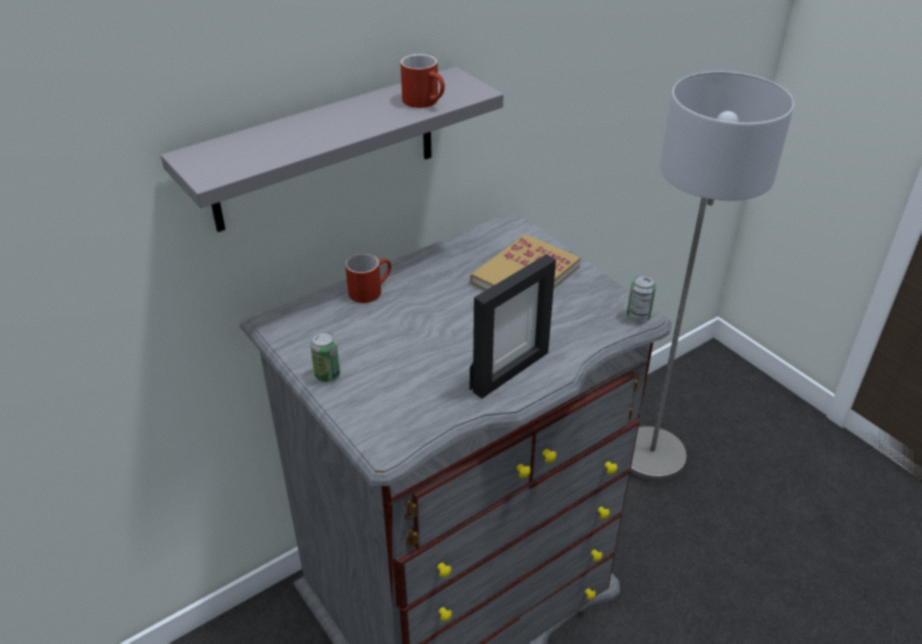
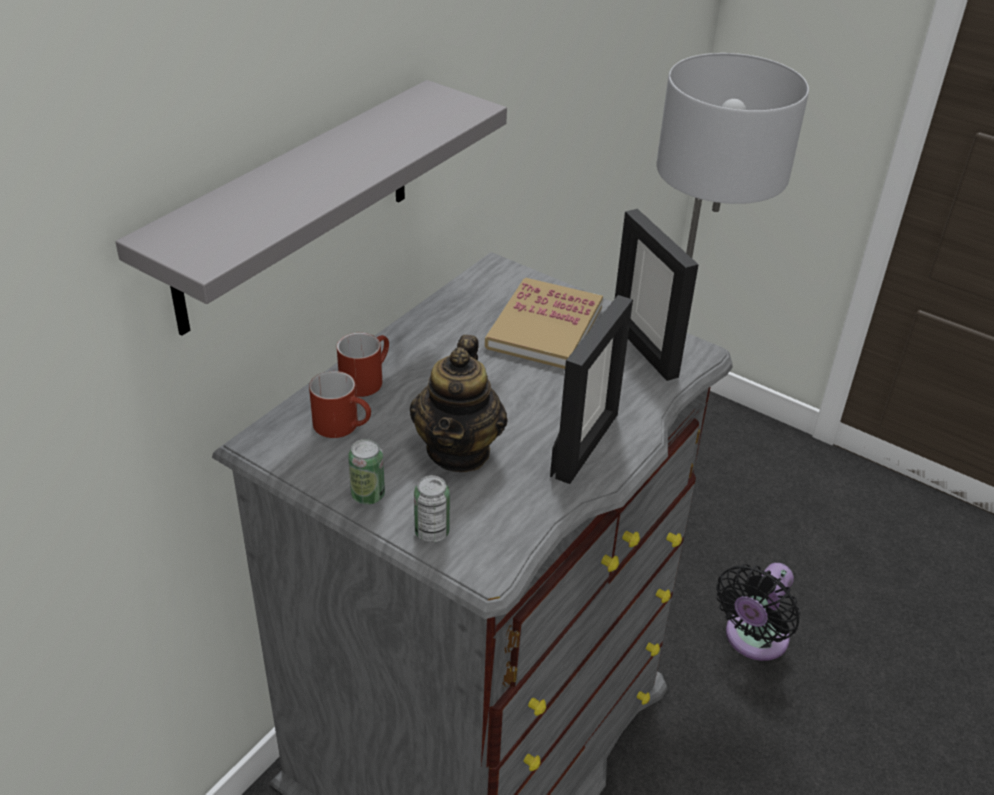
camera: 20 degrees left, 0 degrees up
red mug [400,54,445,108] -> red mug moved to [309,371,371,438]
can [627,275,656,323] -> can moved to [414,475,450,543]
none -> teapot [410,335,508,472]
none -> picture frame [615,209,699,381]
none -> black fan [716,563,800,661]

